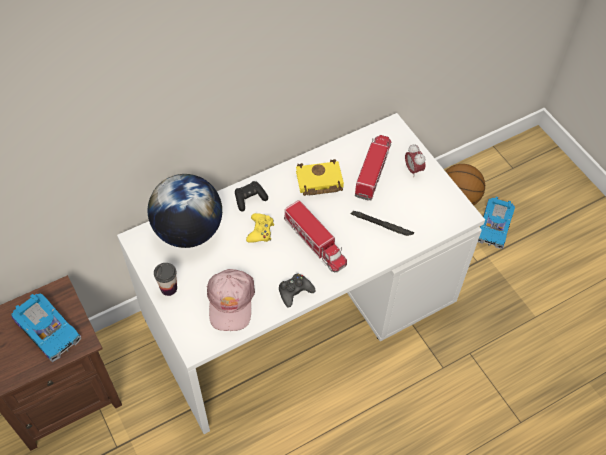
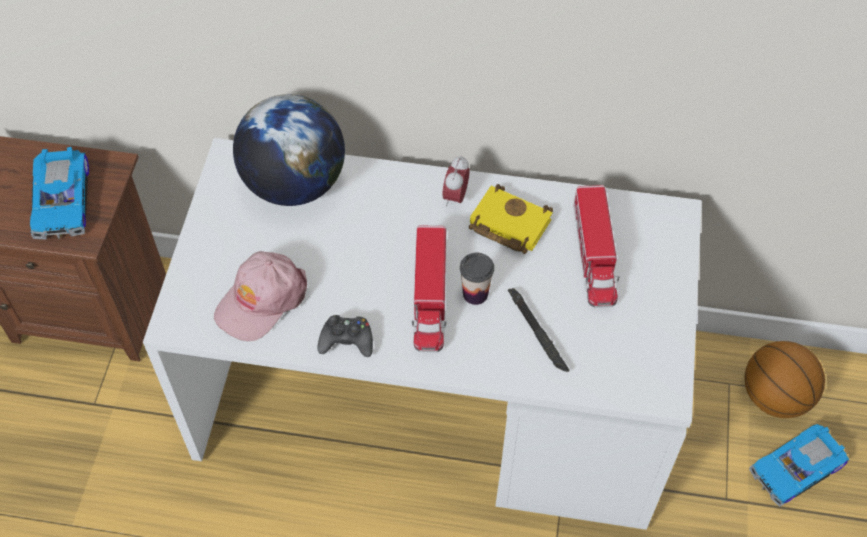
camera: 40 degrees right, 0 degrees up
cup [154,263,177,296] -> cup moved to [460,253,494,305]
black game controller [235,181,268,211] -> none
yellow game controller [246,213,274,243] -> none
toy truck [355,135,392,201] -> toy truck turned 120 degrees clockwise [574,185,620,308]
alarm clock [405,144,425,174] -> alarm clock moved to [442,156,470,207]

